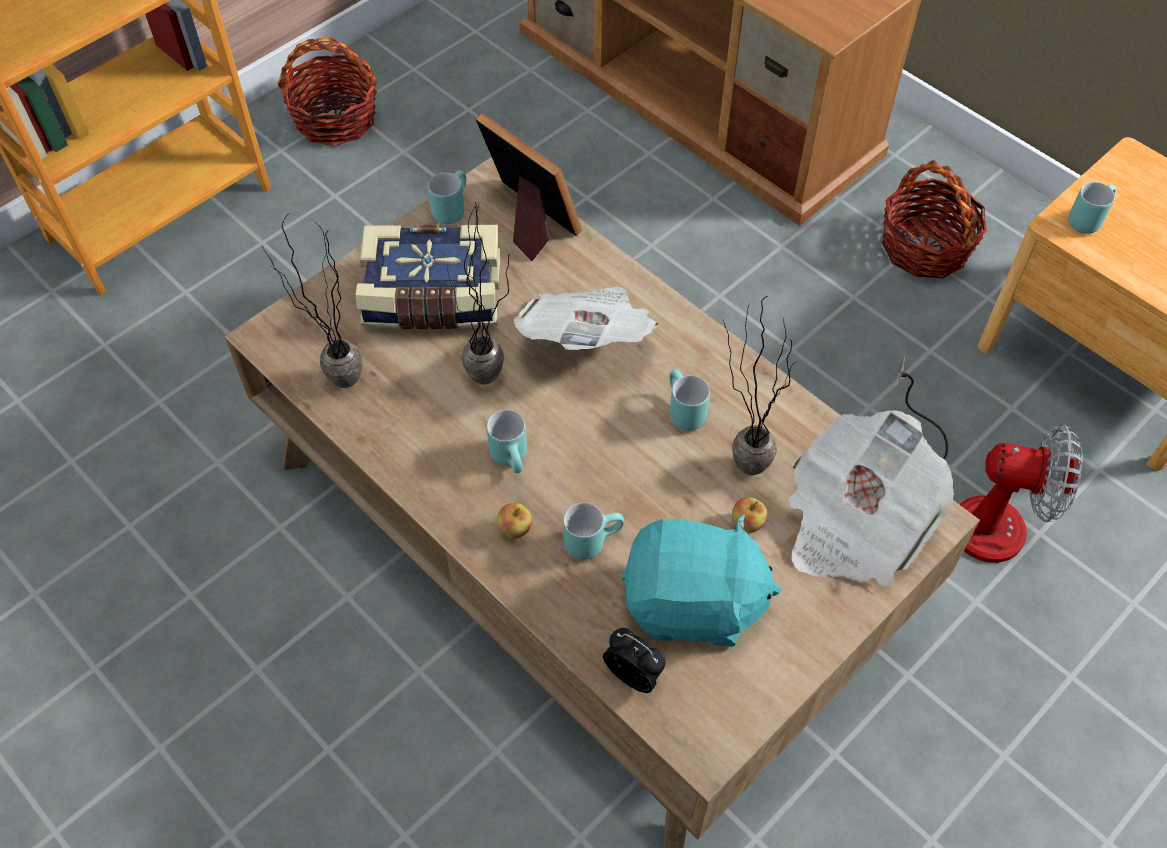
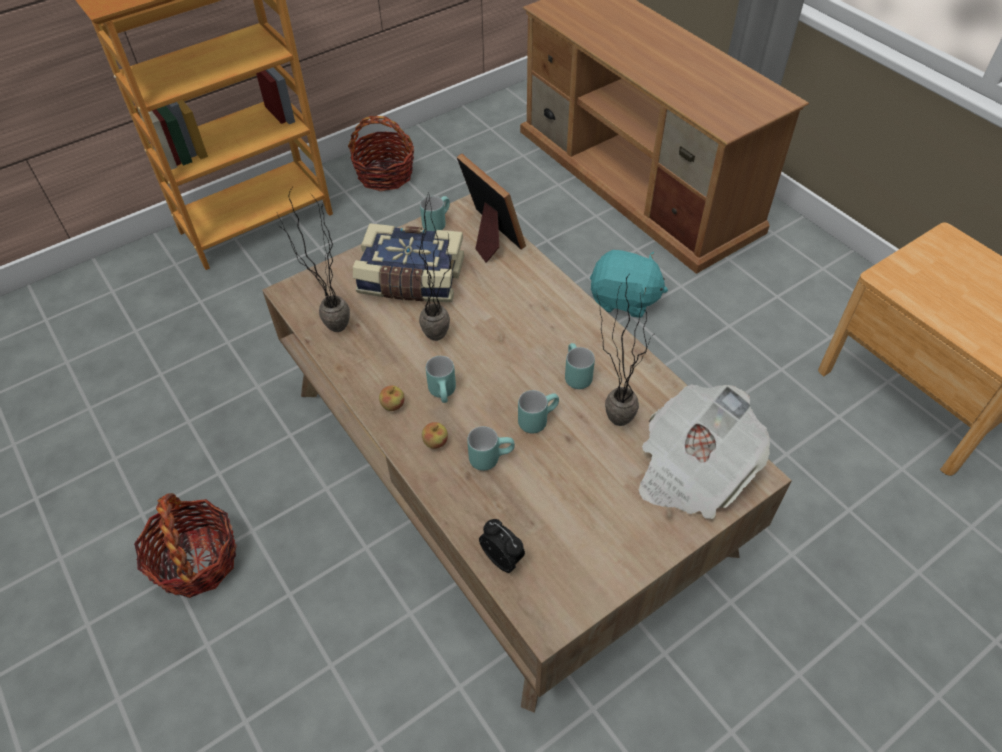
camera: 10 degrees right, 5 degrees down
newspaper [514,286,658,350] -> none
turquoise plush toy [621,514,781,647] -> turquoise plush toy moved to [590,250,668,318]
apple [732,497,767,533] -> apple moved to [379,386,404,411]
basket [882,160,987,278] -> basket moved to [134,493,237,598]
fan [897,357,1082,563] -> none
turquoise mug [1068,182,1116,234] -> turquoise mug moved to [518,390,559,433]

